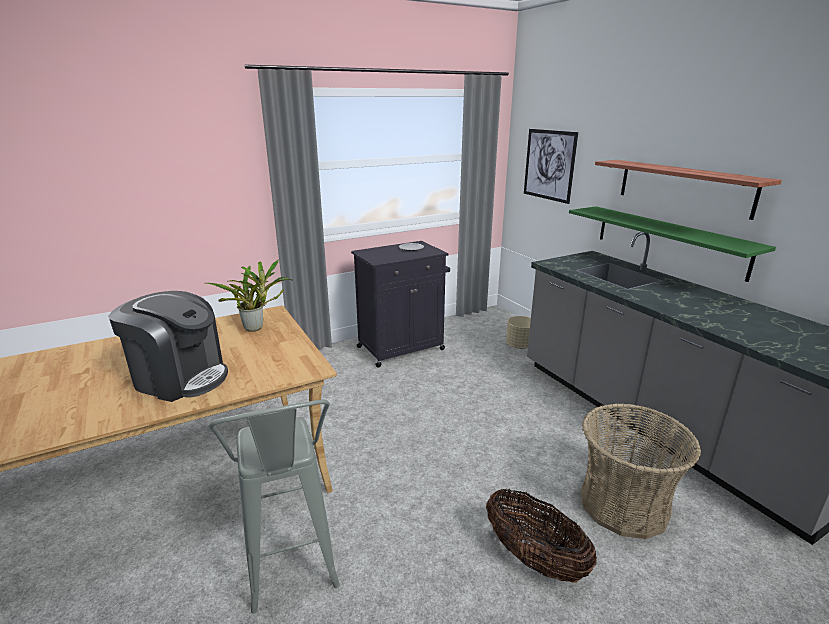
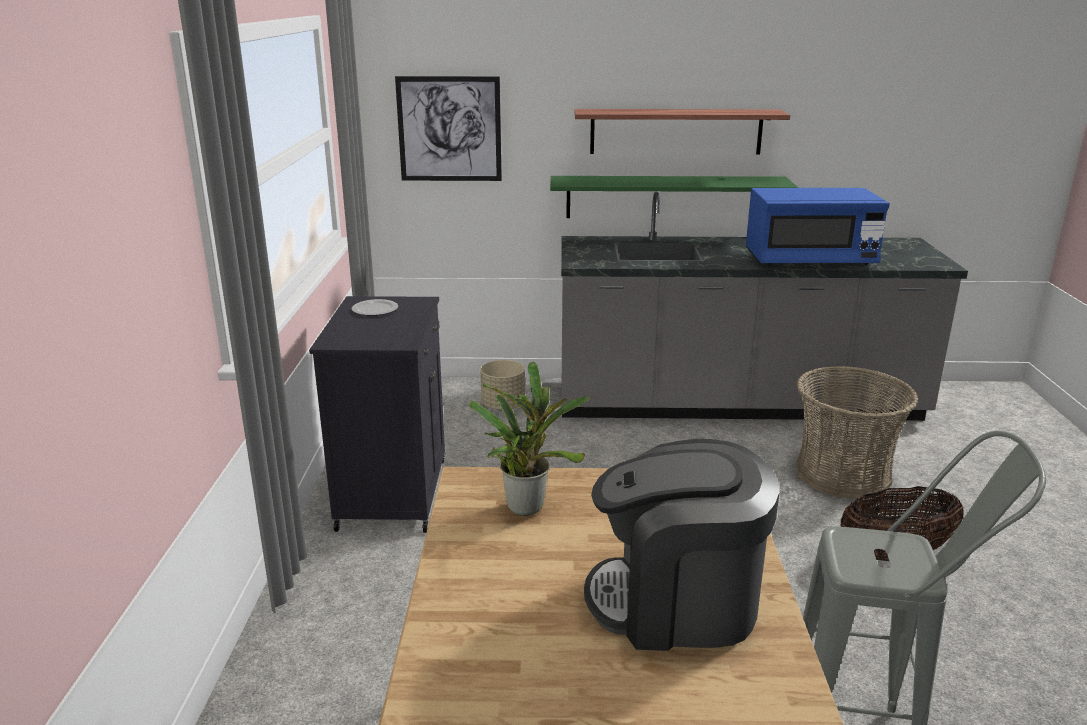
camera: 60 degrees left, 0 degrees up
coffee machine [108,291,228,402] -> coffee machine turned 135 degrees counterclockwise [584,439,780,651]
none -> blue microwave [746,188,890,266]

